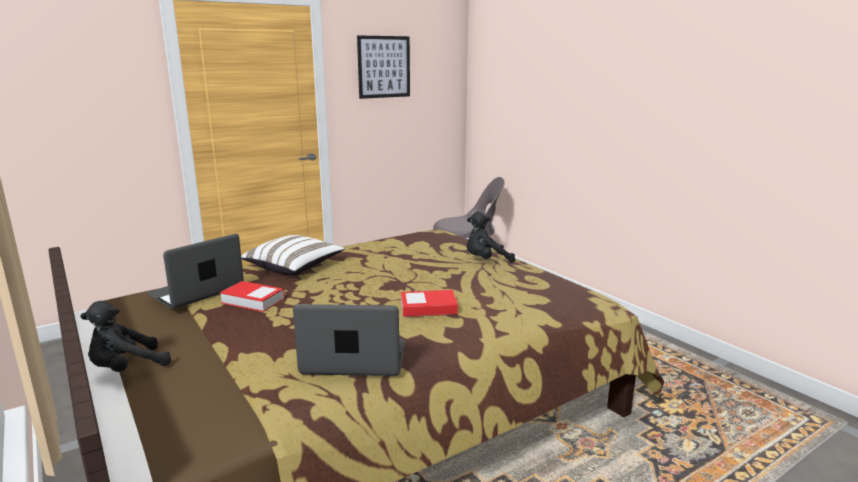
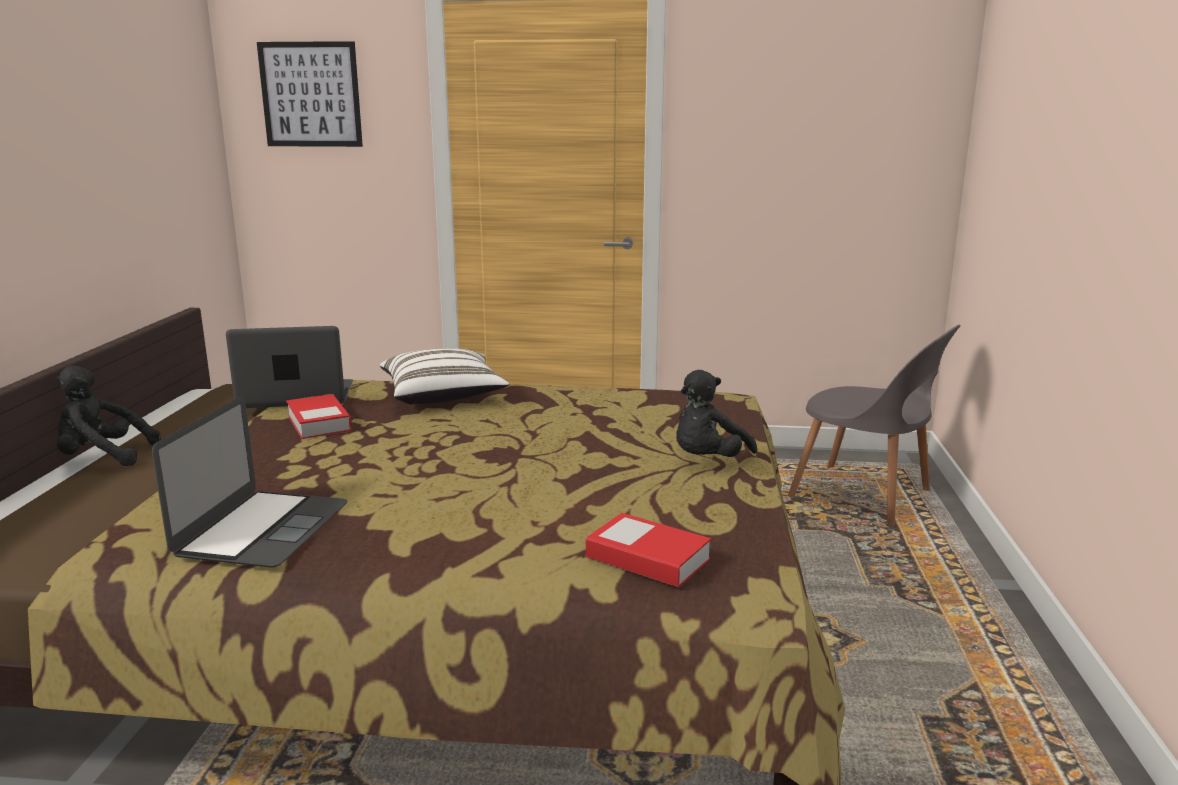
camera: 40 degrees right, 0 degrees up
laptop [293,304,405,376] -> laptop turned 60 degrees clockwise [152,397,348,567]
picture [357,35,410,99] -> picture moved to [257,41,363,147]
book [401,290,458,317] -> book moved to [586,513,711,588]
black plush toy [467,211,515,263] -> black plush toy turned 75 degrees counterclockwise [676,370,757,457]

